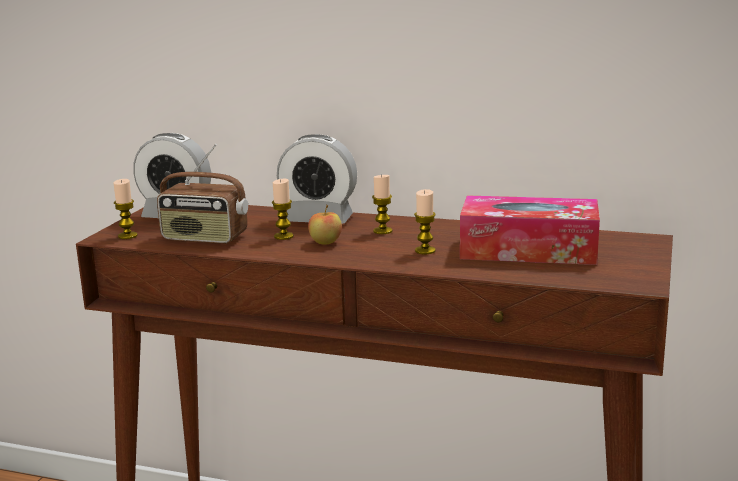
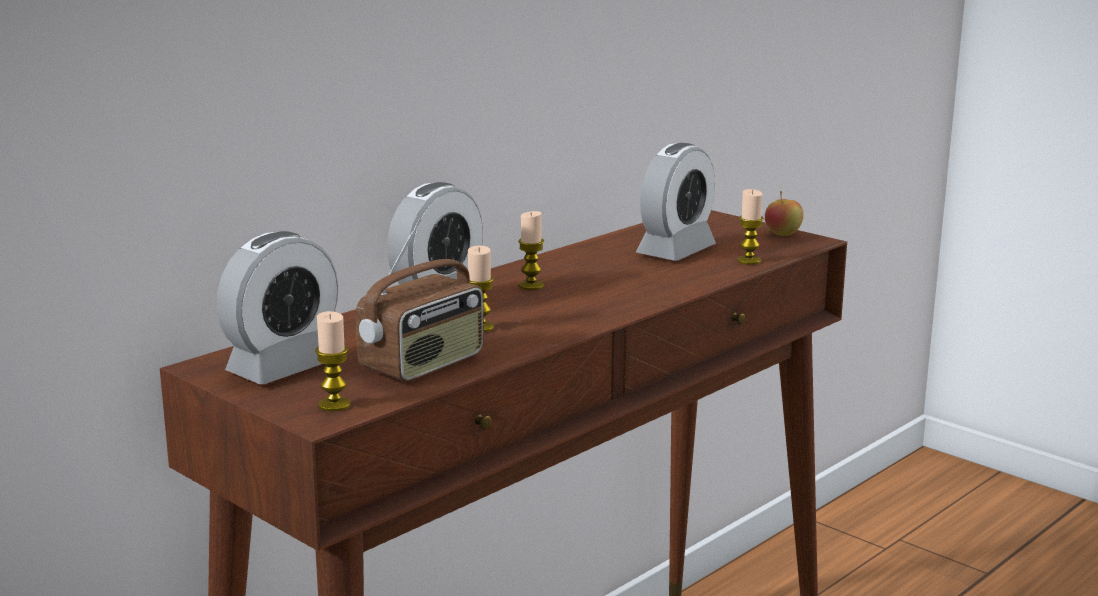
camera: 65 degrees left, 0 degrees up
apple [308,205,342,245] -> apple moved to [765,191,804,236]
candle [414,189,436,254] -> candle moved to [737,189,764,265]
tissue box [460,195,600,265] -> alarm clock [636,143,716,261]

